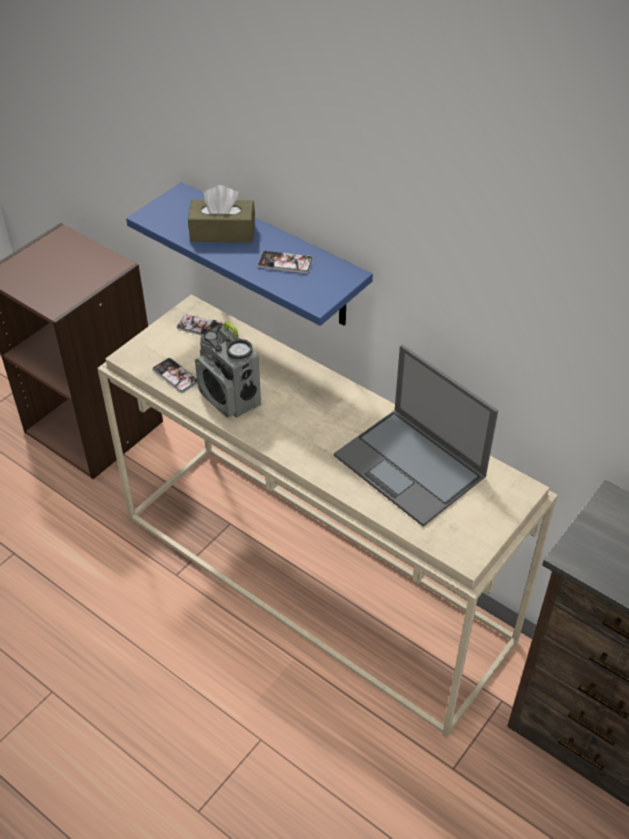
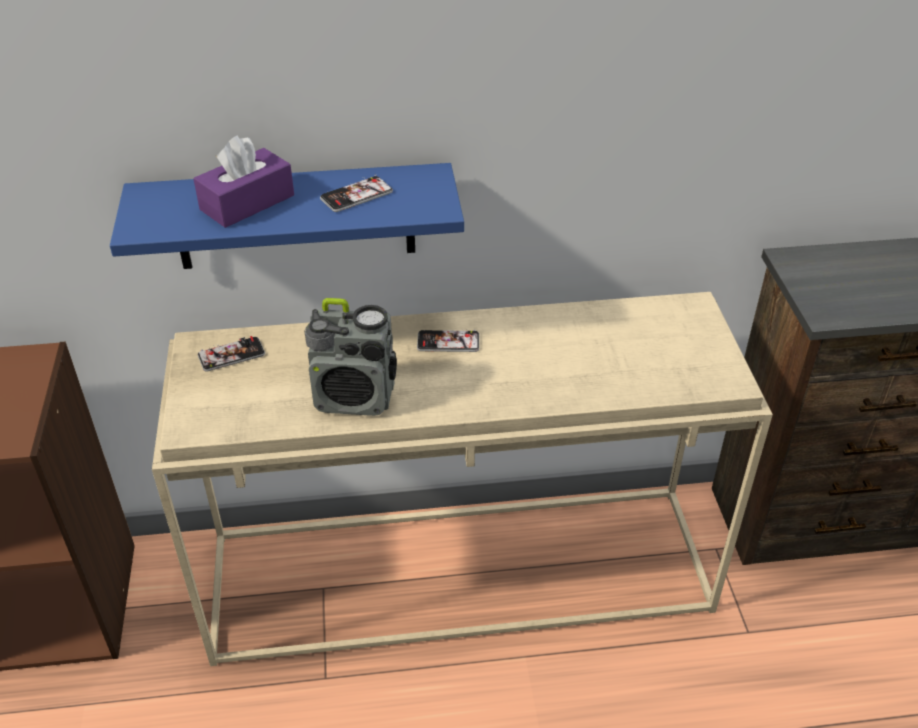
camera: 45 degrees left, 5 degrees down
phone [152,358,197,393] -> phone moved to [417,330,479,352]
brown tissue box [188,185,255,242] -> purple tissue box [193,136,294,228]
laptop [334,345,498,527] -> none

